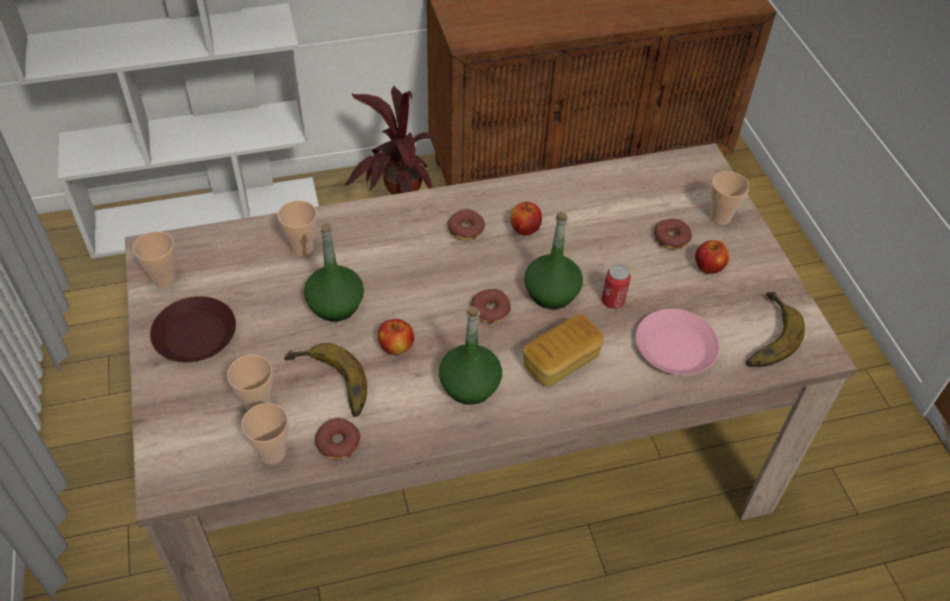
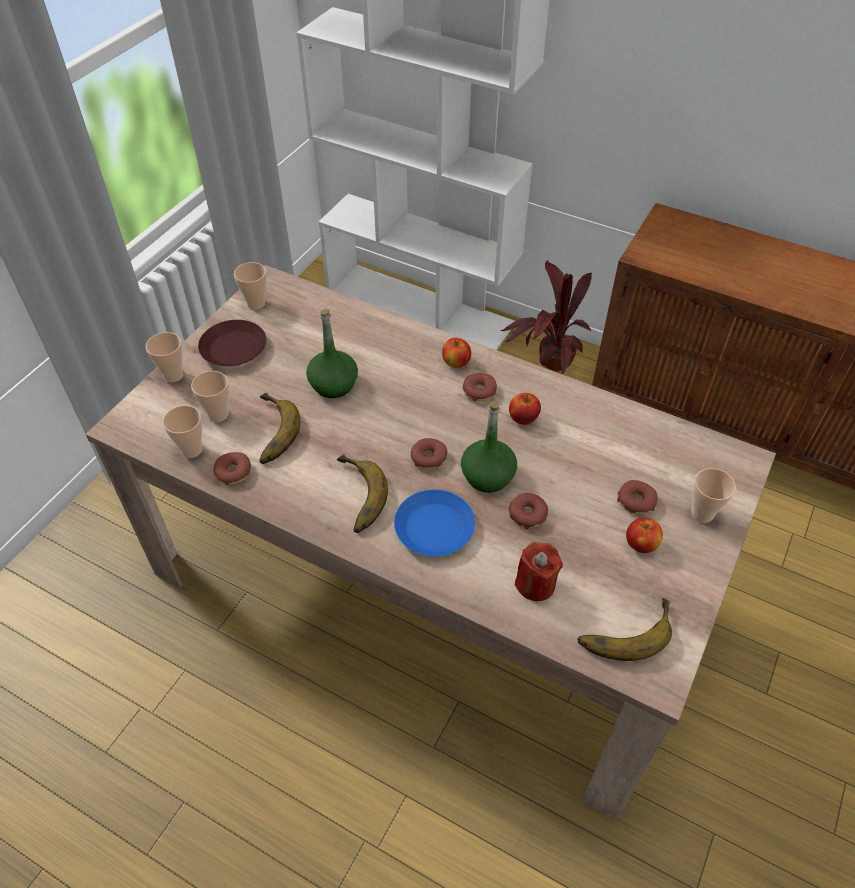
camera: 45 degrees right, 0 degrees up
cup [277,200,317,256] -> cup moved to [146,332,183,382]
apple [378,319,414,355] -> apple moved to [442,338,471,368]
green bottle [439,306,502,405] -> banana [337,455,388,533]
bread [523,315,604,386] -> blue plate [394,489,475,556]
can [602,265,631,309] -> donut [509,493,548,530]
pink plate [636,309,720,375] -> red candle [515,542,562,601]

